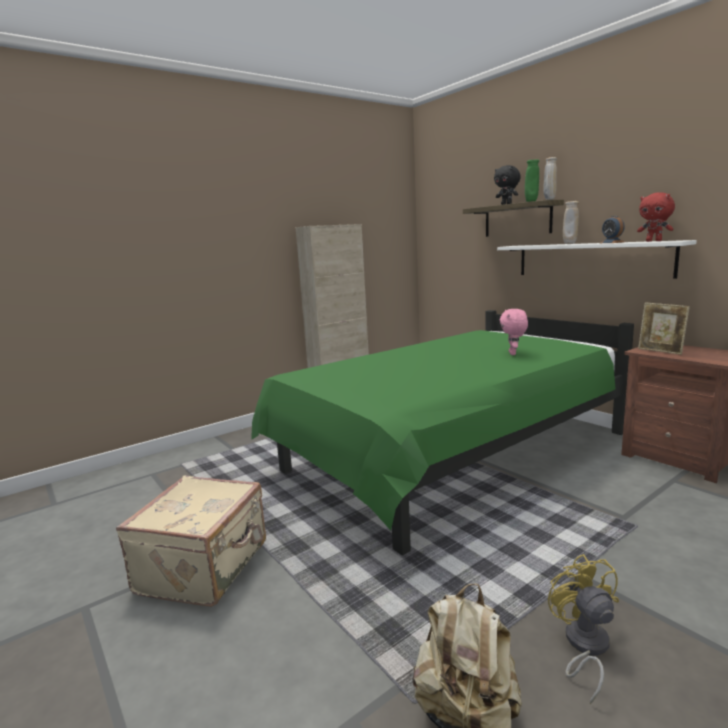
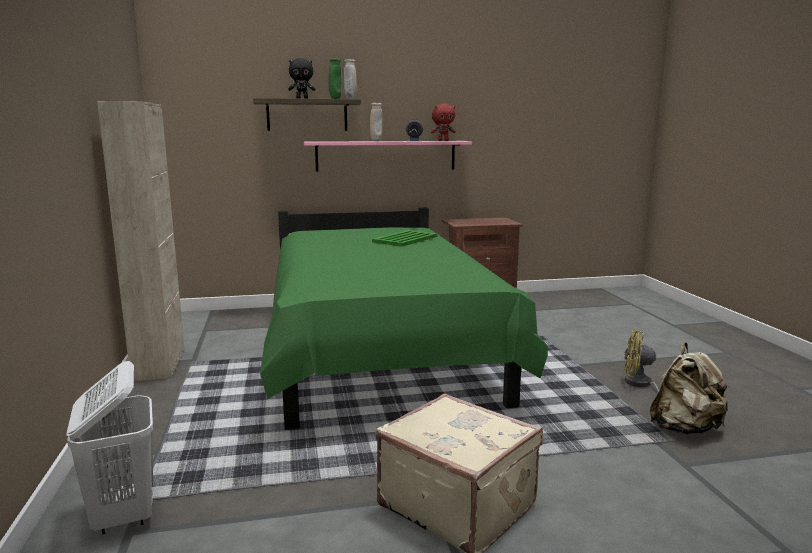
camera: 65 degrees left, 0 degrees up
white shelf [497,240,697,279] -> pink shelf [304,141,472,171]
pink plush toy [500,309,528,355] -> green tray [372,230,437,247]
picture frame [638,302,690,355] -> none
none -> white laundry basket [66,361,153,534]

